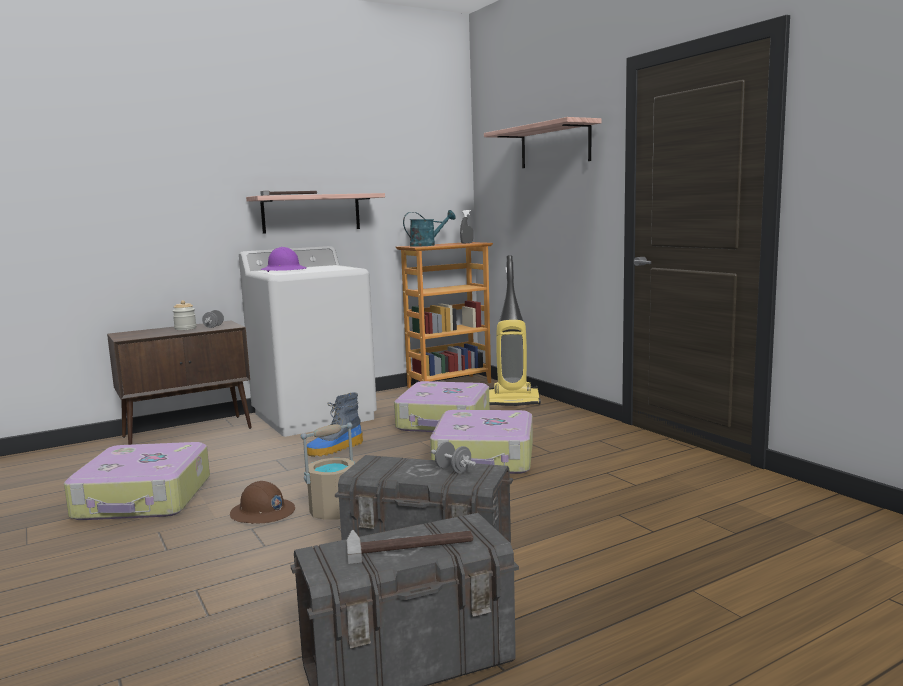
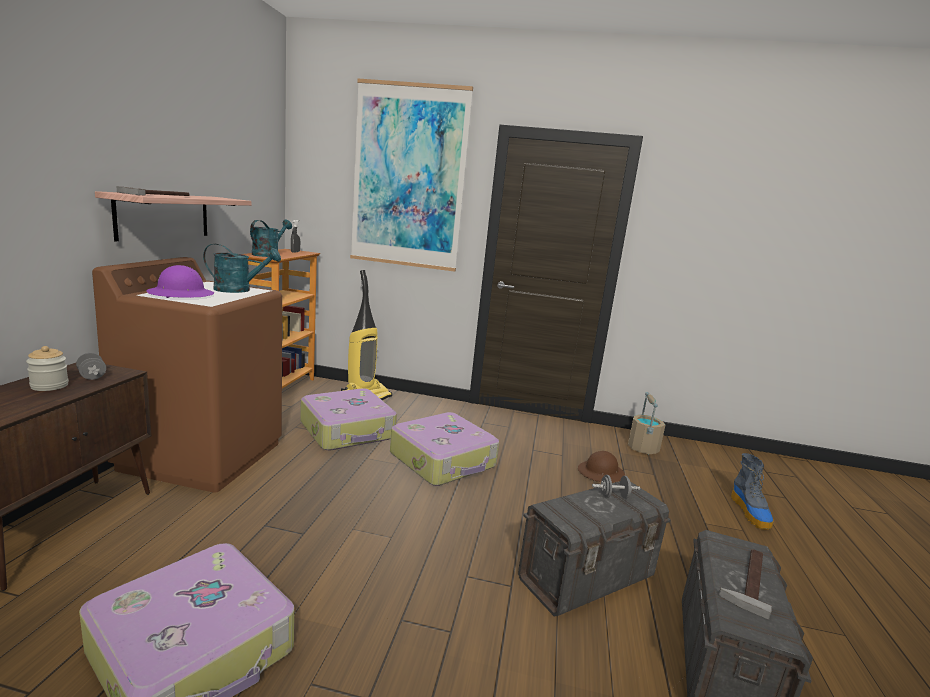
camera: 50 degrees left, 5 degrees up
brown hard hat [230,481,295,524] -> brown hard hat moved to [578,451,625,483]
white washing machine [239,246,377,437] -> brown washing machine [92,257,282,493]
beige bucket [301,423,355,520] -> beige bucket moved to [628,392,665,454]
boot [307,392,363,457] -> boot moved to [731,453,774,530]
shelf [484,117,602,168] -> picture [350,79,473,272]
none -> turquoise watering can [203,244,281,293]

